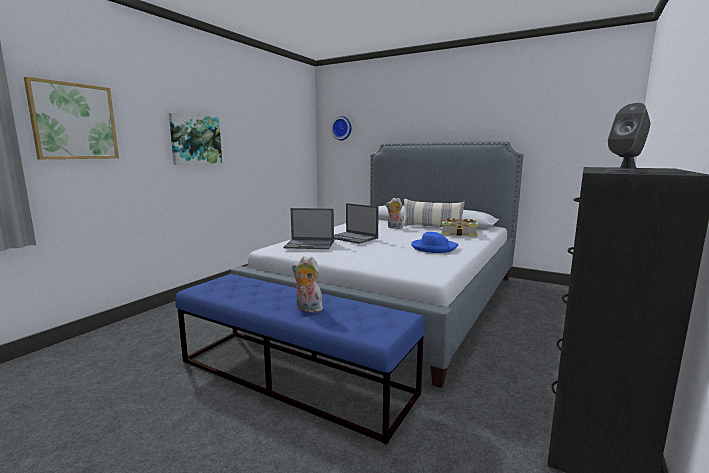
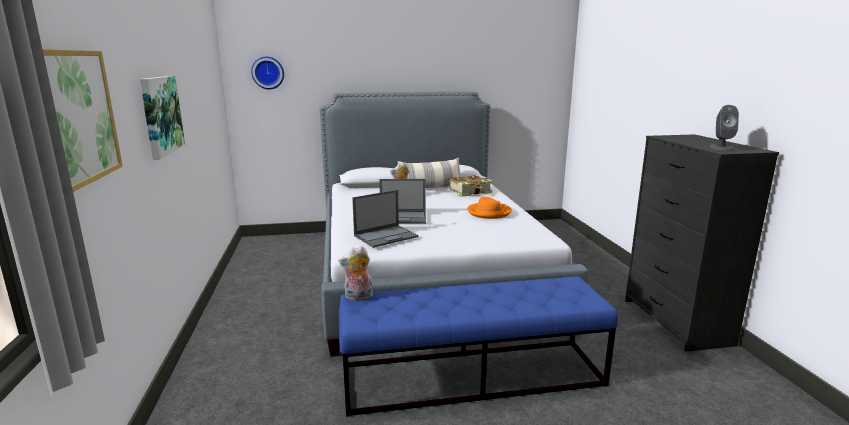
camera: 40 degrees left, 5 degrees up
plush toy [292,256,323,313] -> plush toy moved to [339,246,373,301]
blue hat [411,232,458,253] -> orange hat [467,197,512,219]

